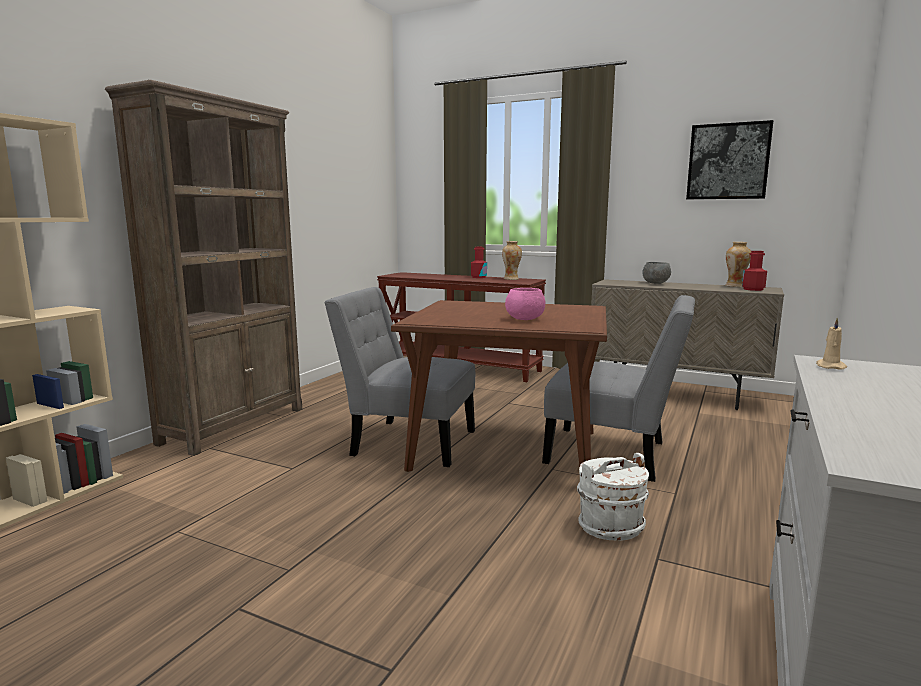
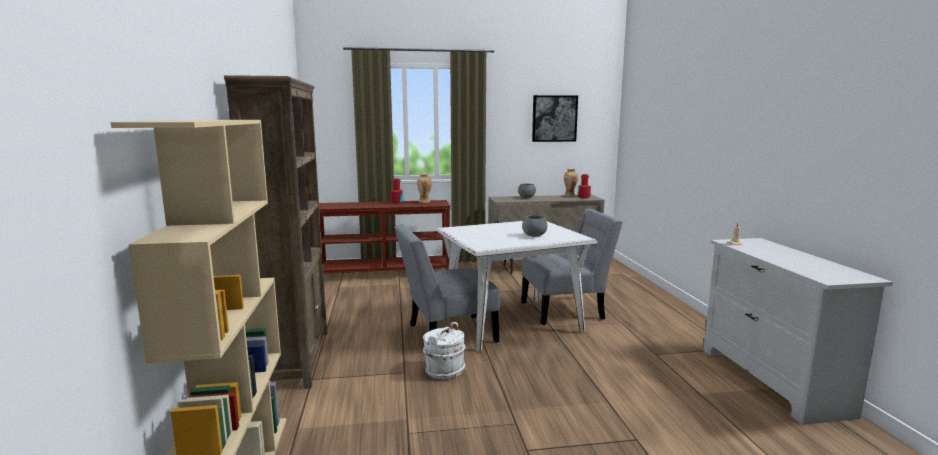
camera: 35 degrees left, 0 degrees up
brown dining table [391,300,607,472] -> white dining table [437,221,597,352]
pink bowl [505,288,545,320] -> grey bowl [522,215,547,237]
white bucket [577,453,649,541] -> white bucket moved to [423,322,466,379]

